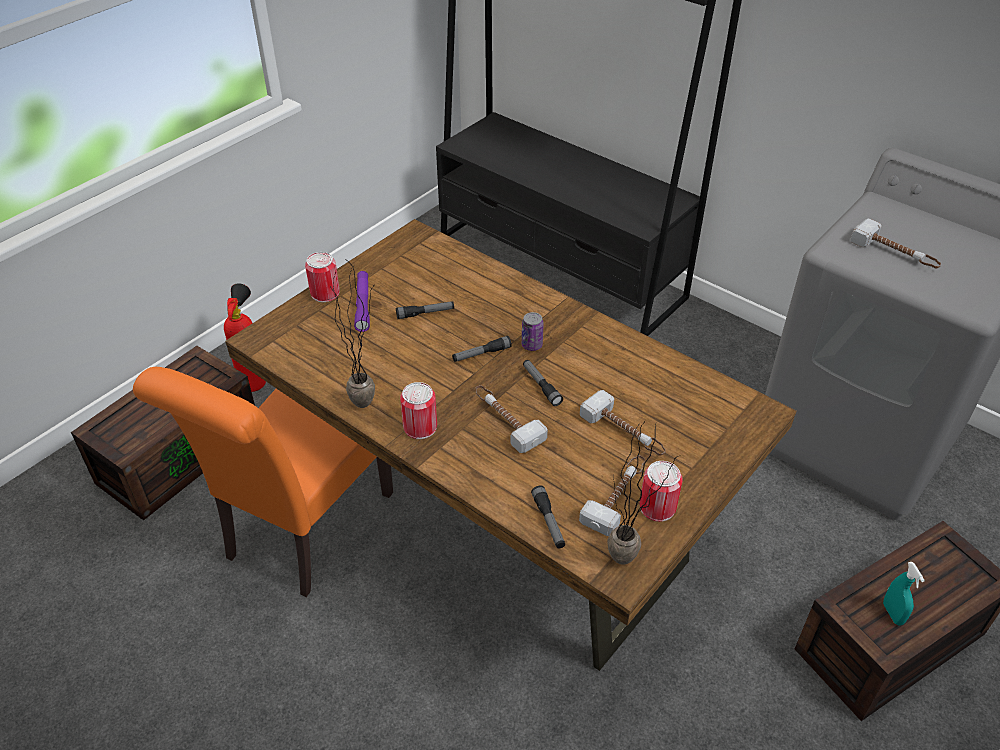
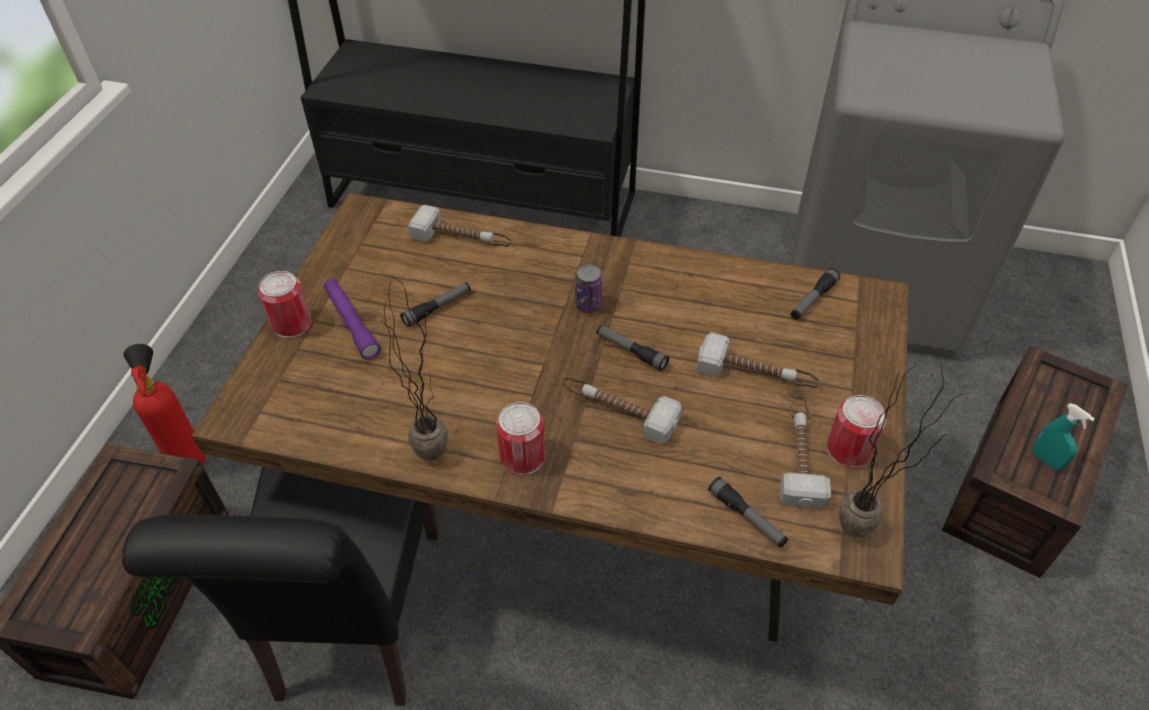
camera: 25 degrees left, 5 degrees up
orange chair [133,367,393,597] -> black chair [122,467,439,706]
flashlight [452,336,512,362] -> flashlight moved to [791,268,840,320]
hammer [850,219,941,268] -> hammer moved to [408,205,512,247]

